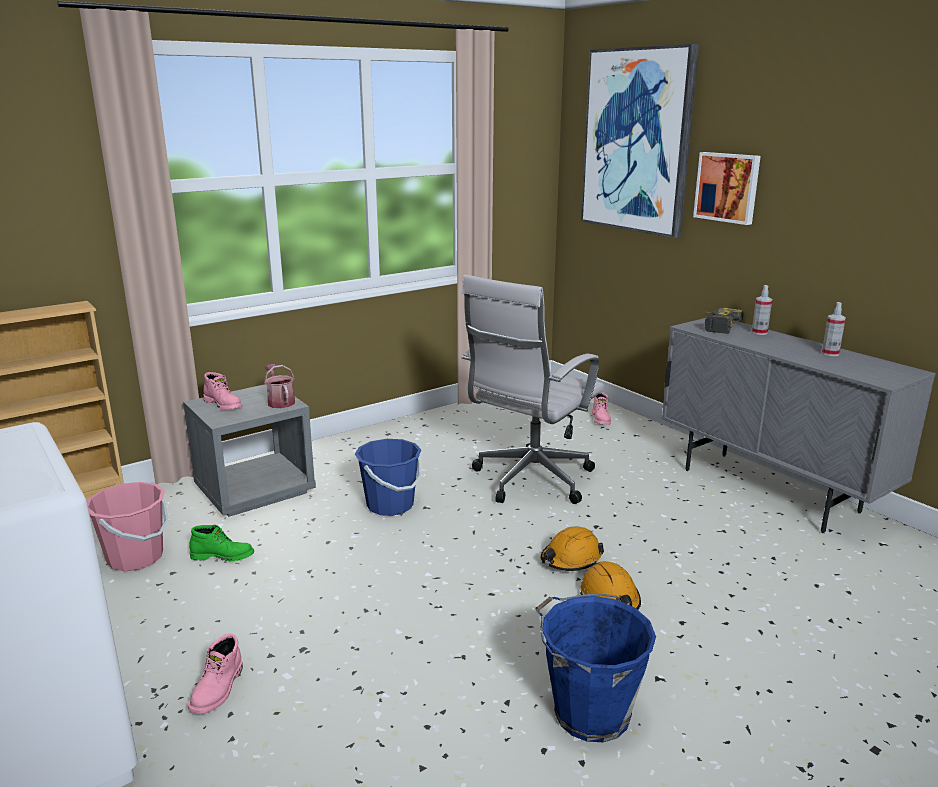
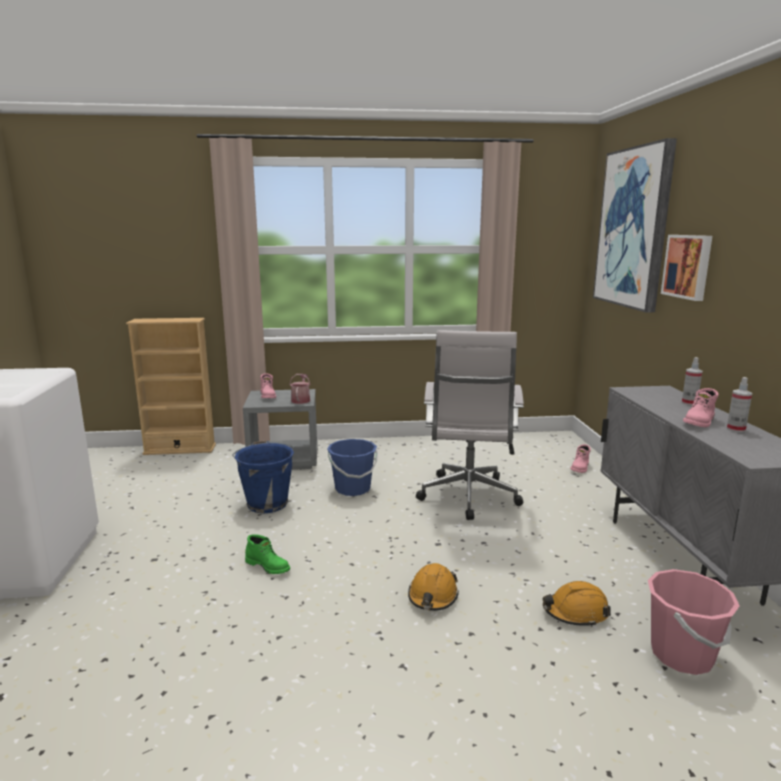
camera: 30 degrees right, 5 degrees down
pink bucket [87,482,169,571] -> pink bucket moved to [648,569,739,675]
pink boot [188,634,243,714] -> pink boot moved to [683,388,719,427]
green boot [189,525,254,562] -> green boot moved to [245,534,290,574]
white office chair [462,275,604,504] -> white office chair turned 60 degrees counterclockwise [416,330,524,520]
blue bucket [535,593,656,742] -> blue bucket moved to [232,440,295,513]
orange hard hat [541,527,604,571] -> orange hard hat moved to [543,581,611,627]
power drill [705,308,744,334] -> none

